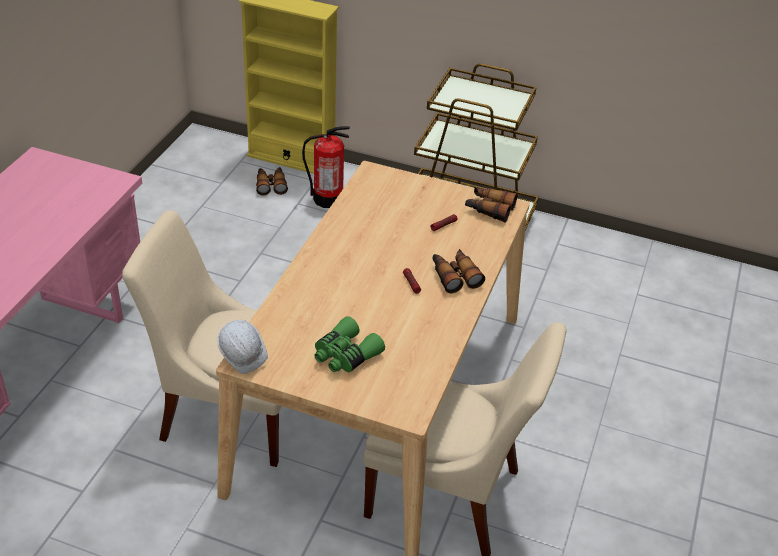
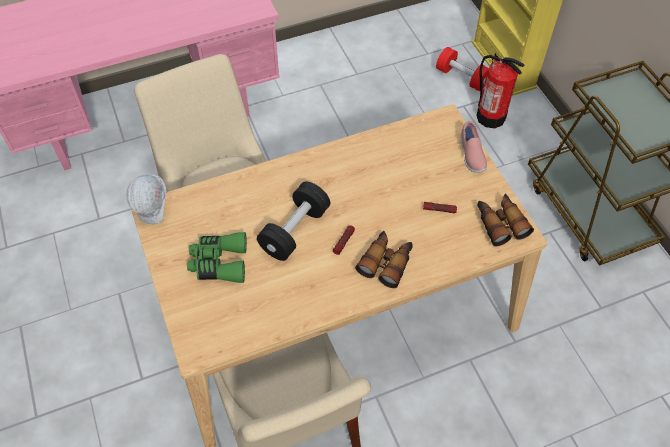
camera: 50 degrees right, 15 degrees up
binoculars [256,167,288,196] -> red dumbbell [436,47,488,91]
none -> black dumbbell [257,181,330,261]
none -> pink shoe [460,121,487,173]

